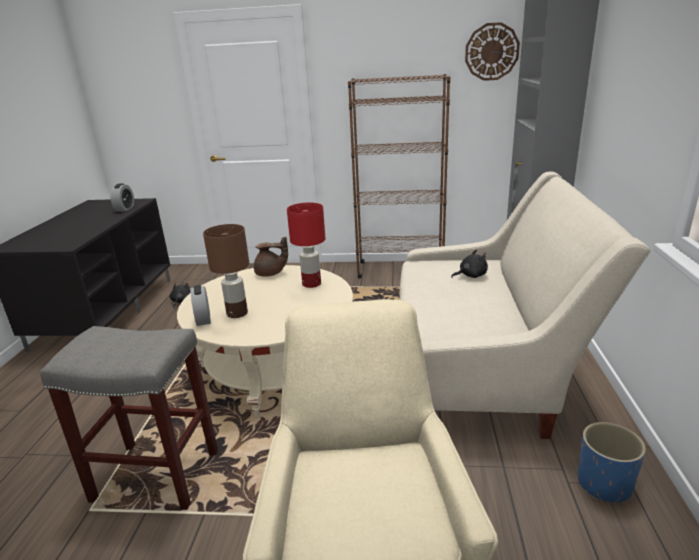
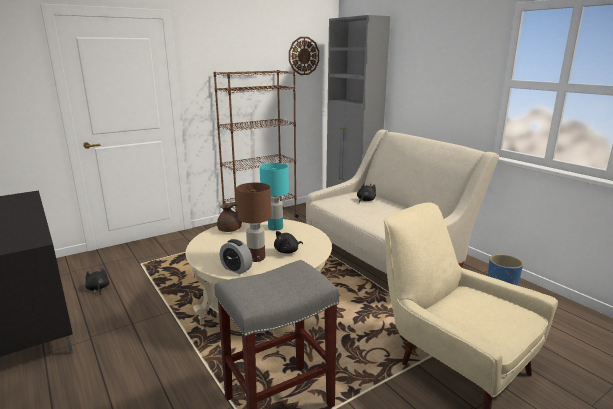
camera: 40 degrees left, 5 degrees down
alarm clock [110,183,134,212] -> none
red table lamp [287,203,325,288] -> turquoise table lamp [260,163,289,231]
none -> black plush toy [274,231,303,254]

